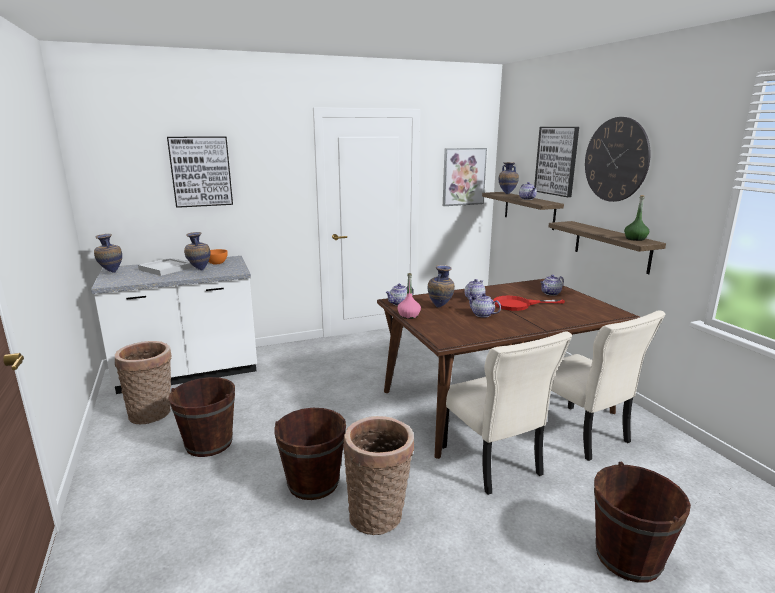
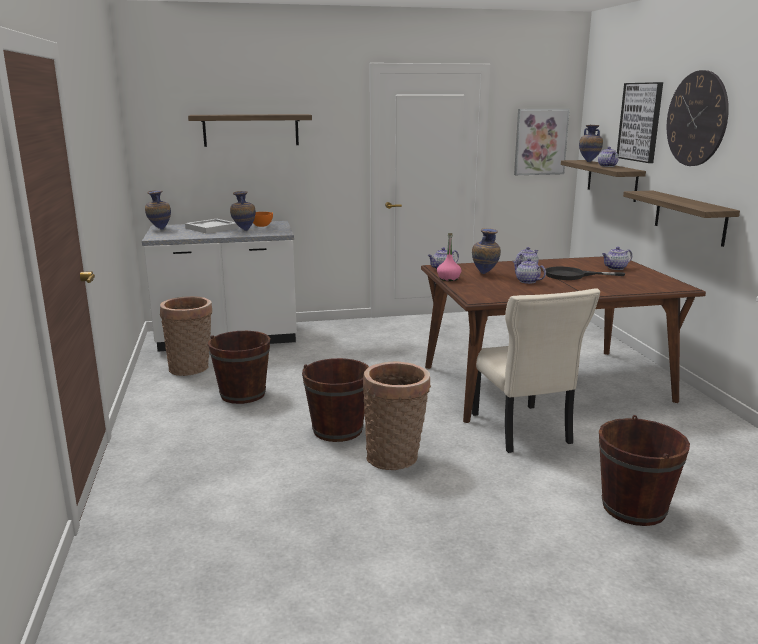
camera: 10 degrees right, 0 degrees up
picture [167,136,233,208] -> shelf [188,114,312,147]
red frying pan [493,296,565,311] -> black frying pan [545,267,625,280]
beige chair [551,310,665,461] -> none
green bottle [624,195,650,241] -> none

